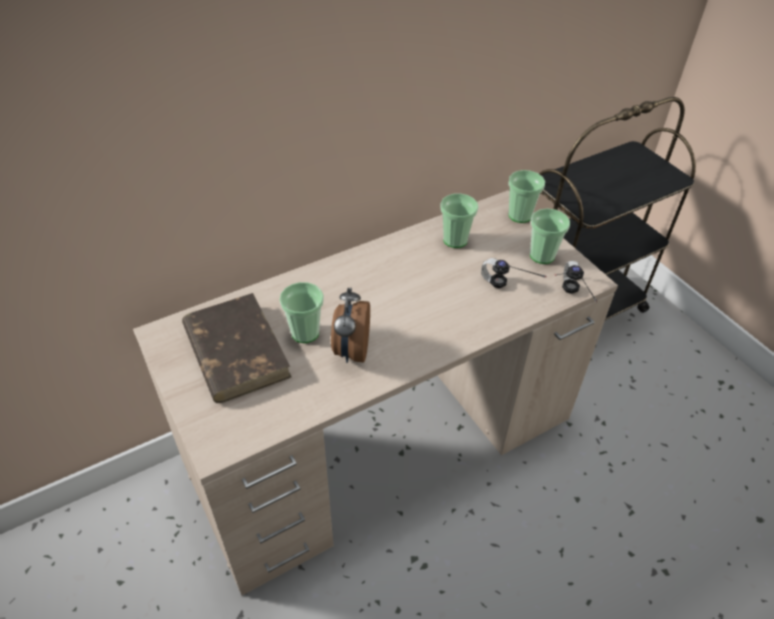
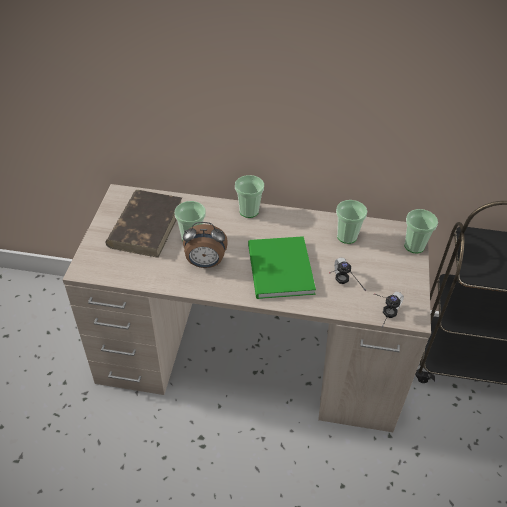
camera: 40 degrees right, 0 degrees up
alarm clock [331,287,370,363] -> alarm clock turned 135 degrees counterclockwise [183,222,228,268]
cup [530,209,570,264] -> cup moved to [235,175,264,218]
none -> green book [248,236,316,299]

